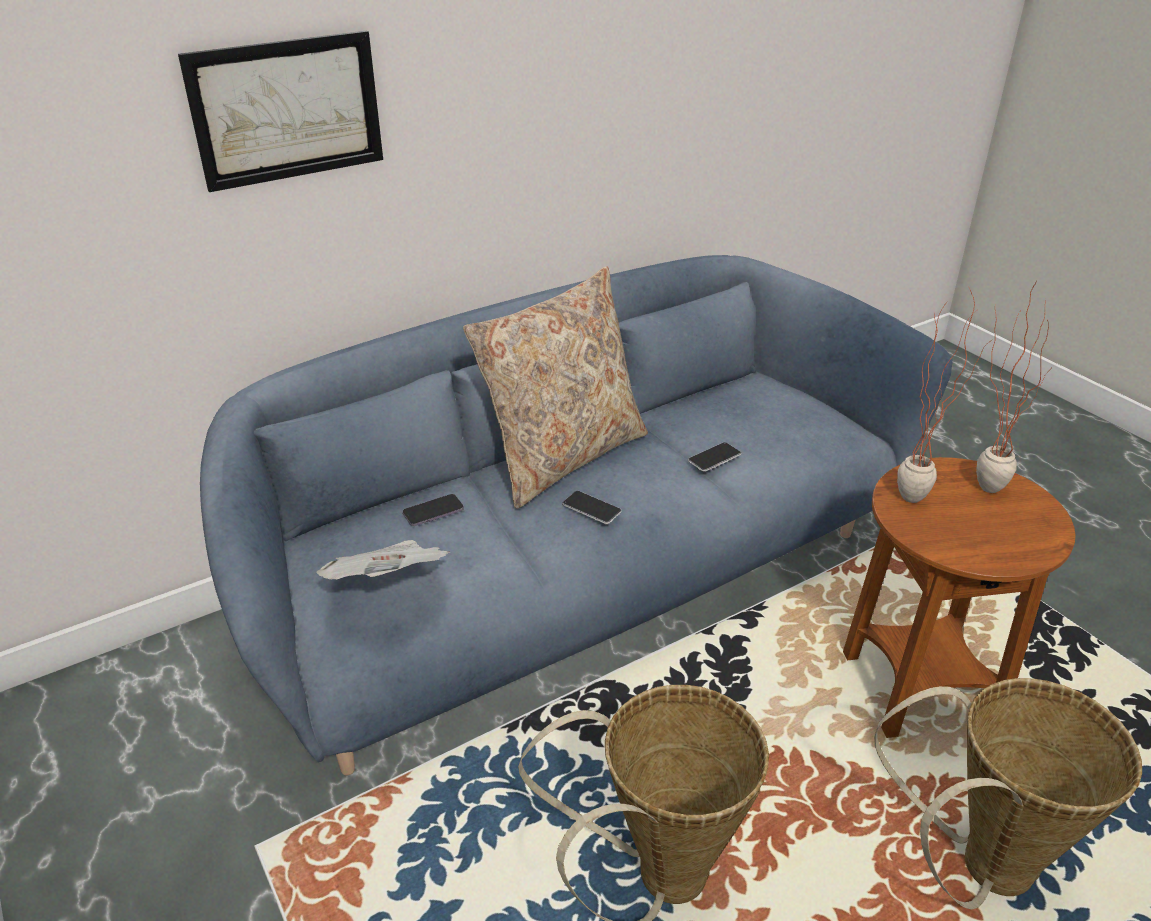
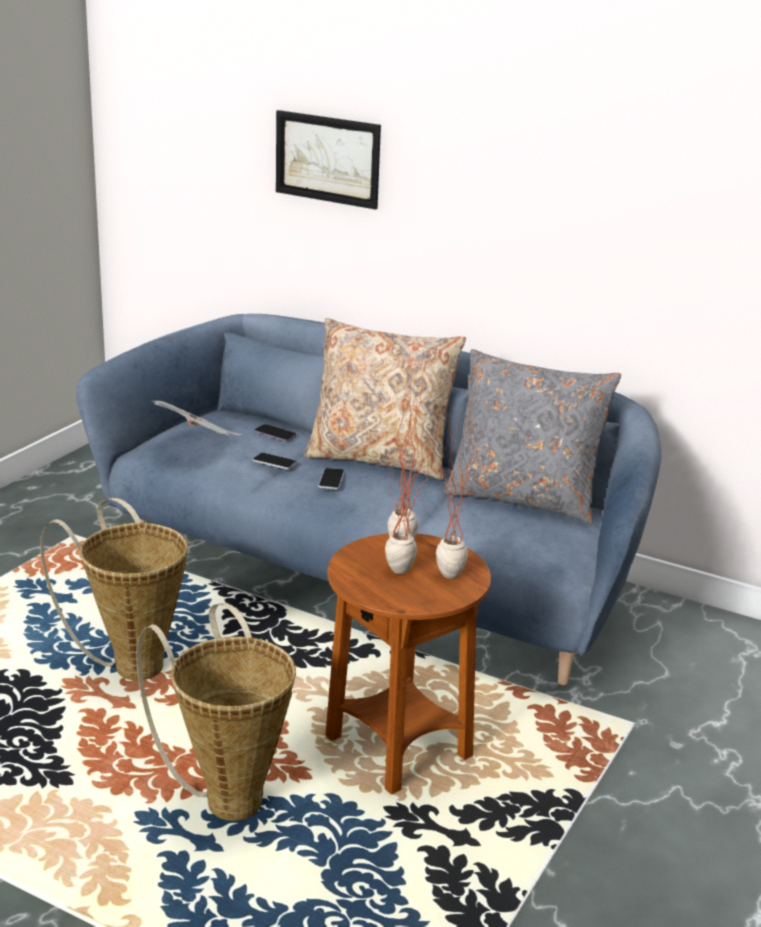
camera: 60 degrees right, 10 degrees down
phone [688,442,741,472] -> phone moved to [252,453,297,470]
none -> potted plant [385,394,431,574]
none -> grey pillow [443,349,621,524]

